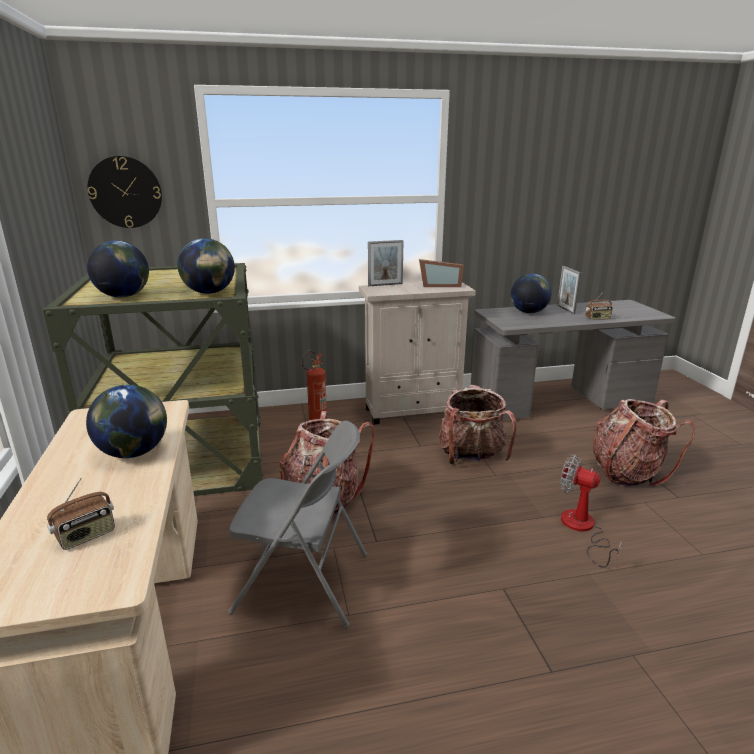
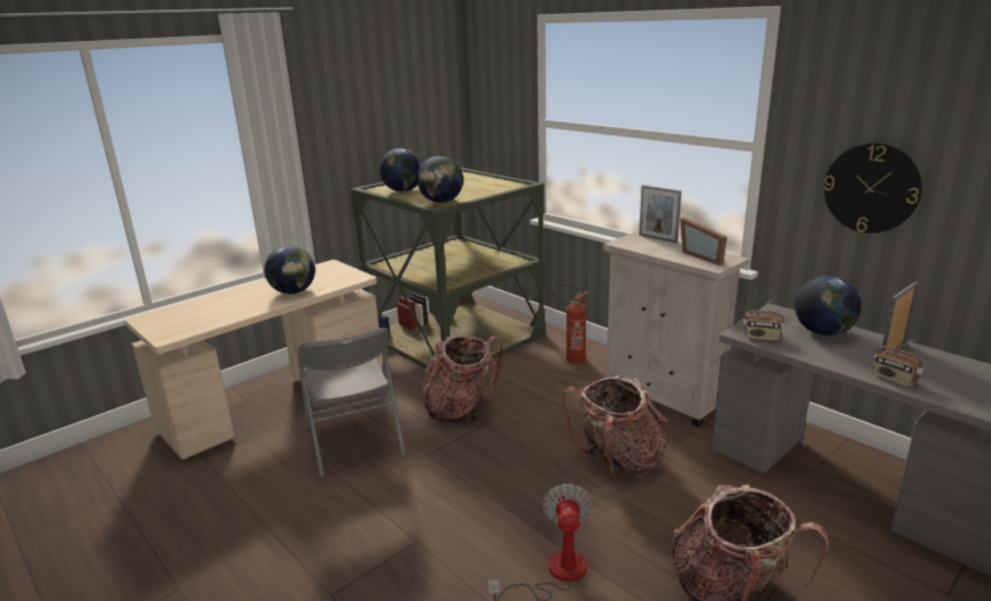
camera: 60 degrees right, 0 degrees up
radio [47,478,115,550] -> radio moved to [743,300,784,341]
wall clock [88,156,162,228] -> wall clock moved to [824,143,922,233]

